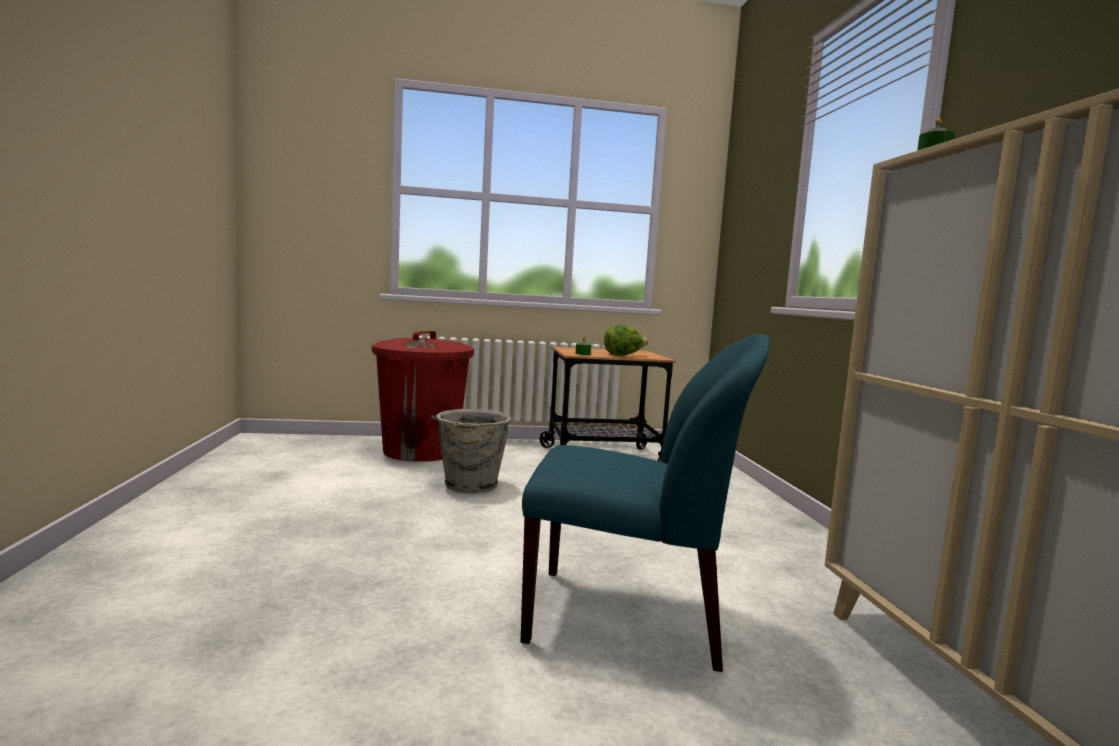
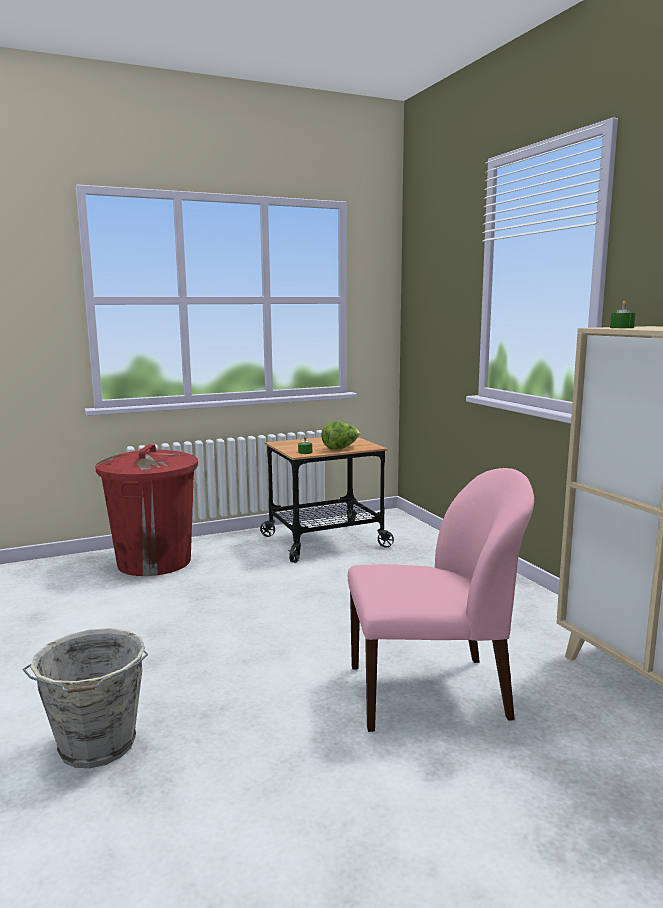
camera: 15 degrees left, 5 degrees up
grey bucket [431,409,512,493] -> grey bucket moved to [23,628,148,768]
blue chair [521,334,770,672] -> pink chair [348,468,534,732]

